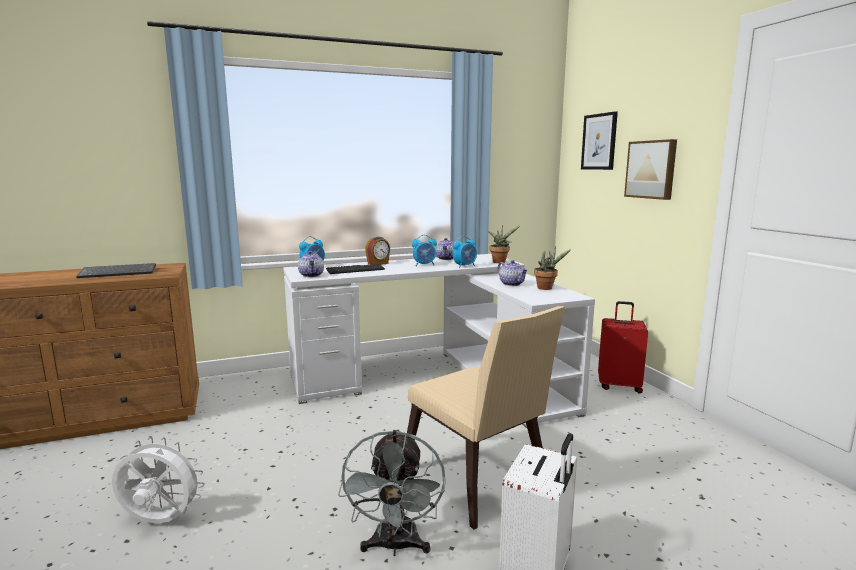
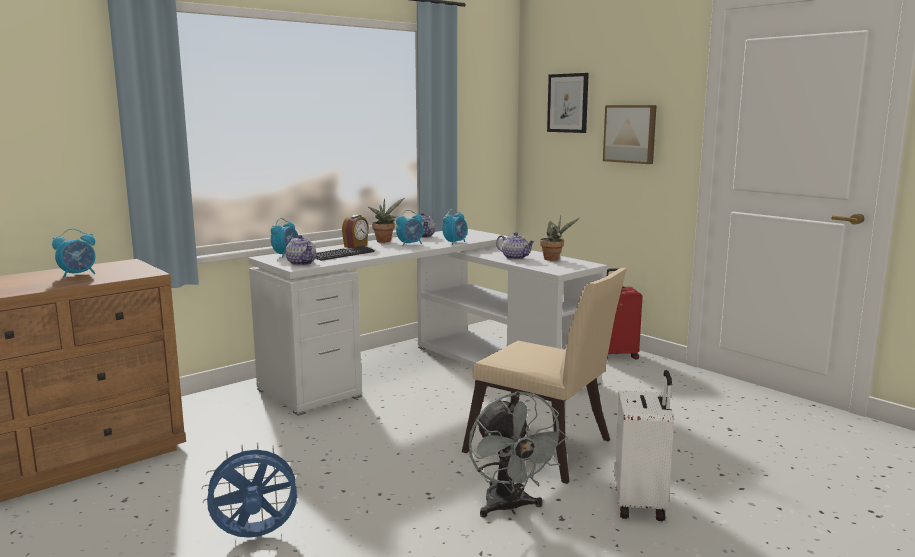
camera: 20 degrees left, 0 degrees up
keyboard [76,263,156,278] -> alarm clock [52,228,95,278]
white fan [112,437,204,523] -> blue fan [202,442,302,538]
potted plant [488,225,521,263] -> potted plant moved to [368,198,404,243]

